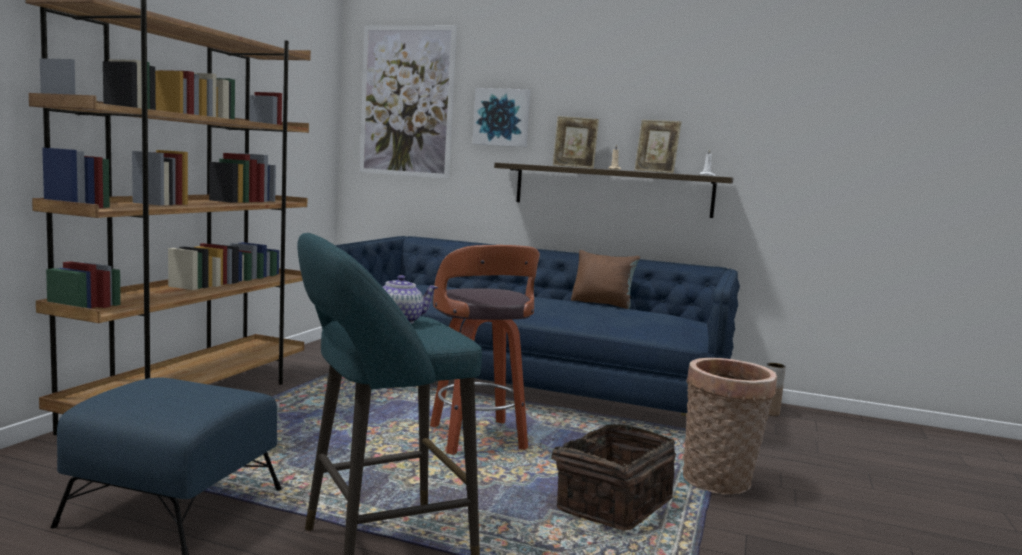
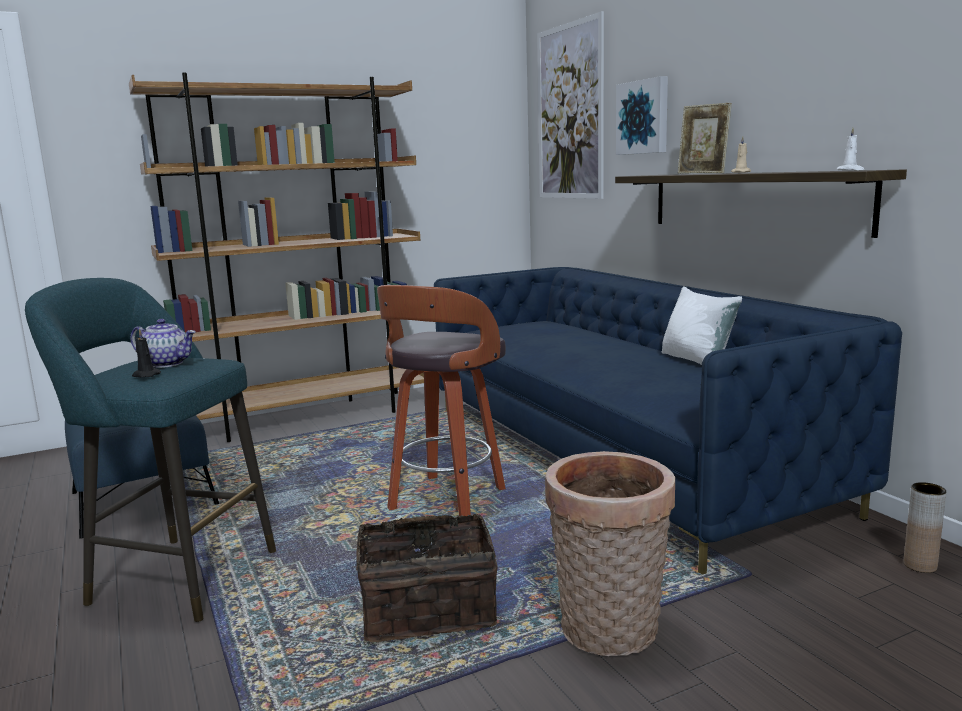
camera: 45 degrees right, 5 degrees up
brown pillow [571,250,640,309] -> white pillow [662,286,742,365]
picture frame [634,120,681,173] -> none
none -> black candle [132,328,161,378]

